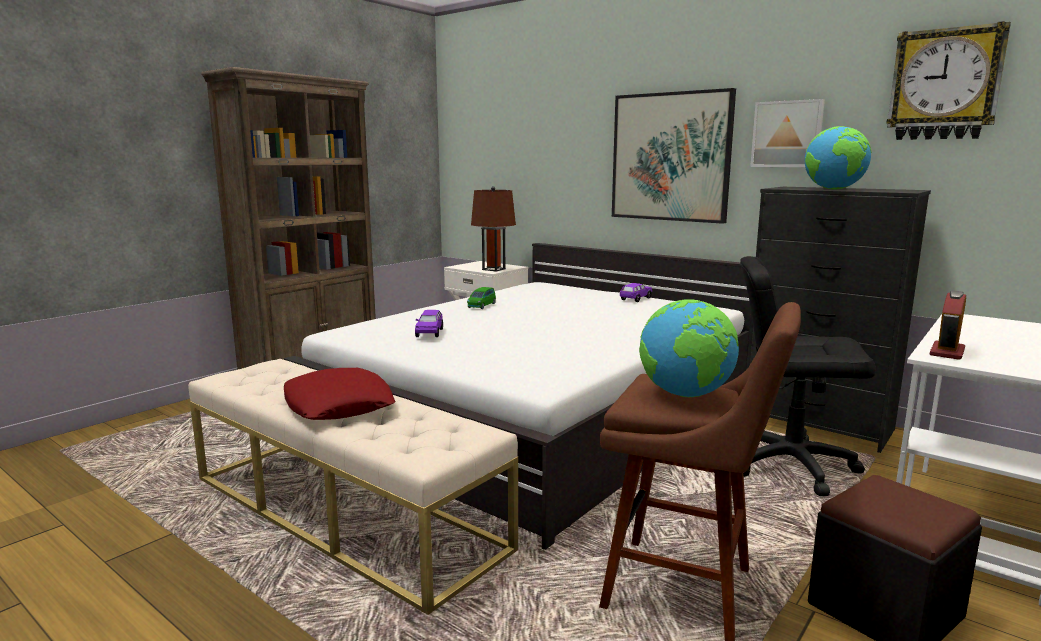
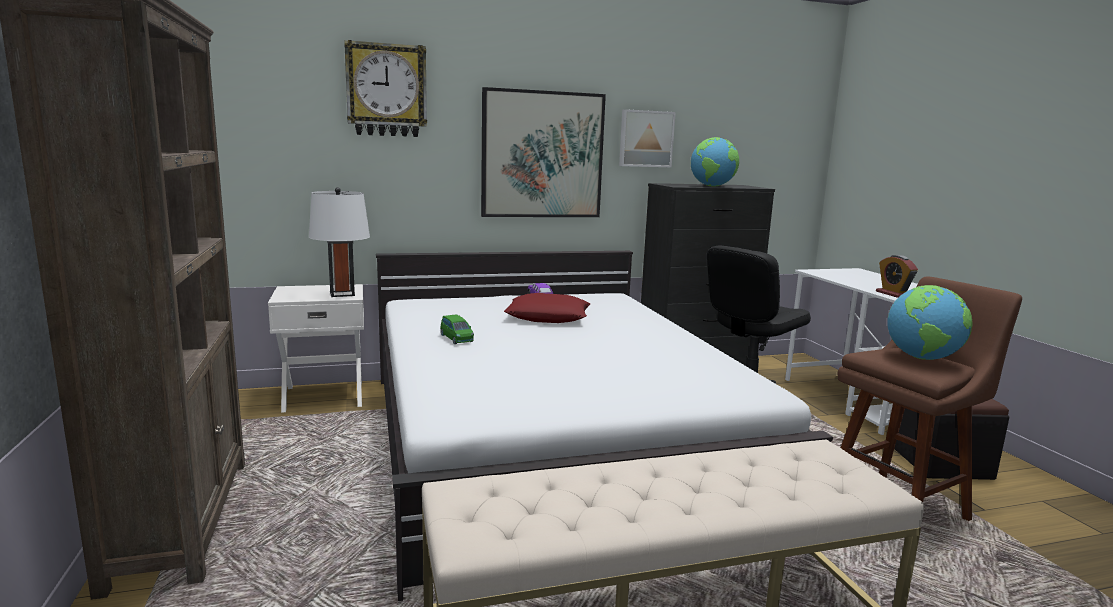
camera: 55 degrees left, 0 degrees up
red pillow [284,368,395,420] -> red pillow moved to [504,293,590,323]
purple toy car [415,310,443,337] -> none
brown table lamp [471,186,516,272] -> white table lamp [309,187,370,297]
wall clock [887,21,1011,140] -> wall clock moved to [344,40,427,137]

